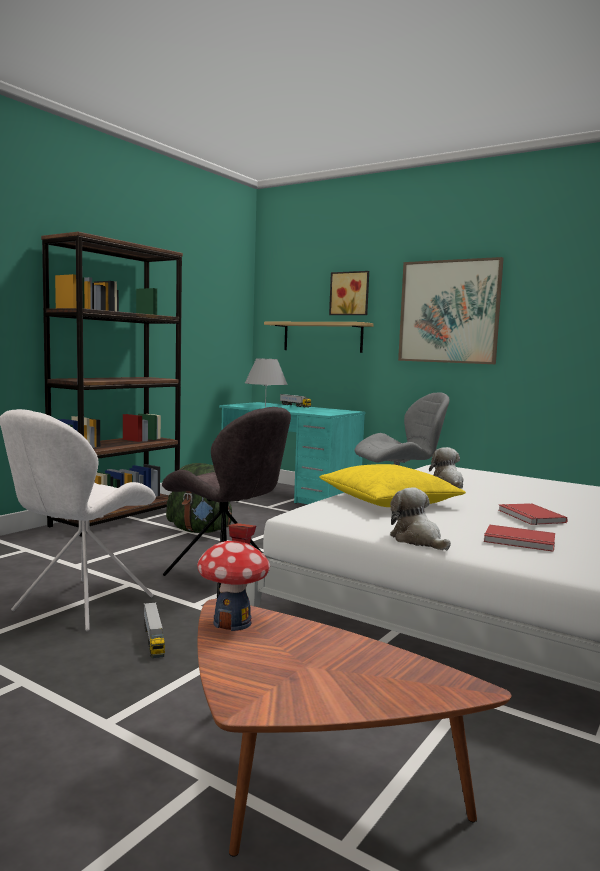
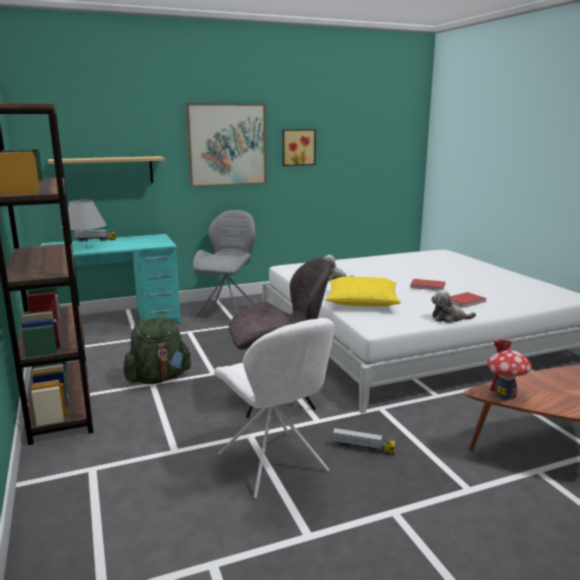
camera: 55 degrees left, 10 degrees up
picture [329,271,369,315] -> picture moved to [283,129,316,166]

